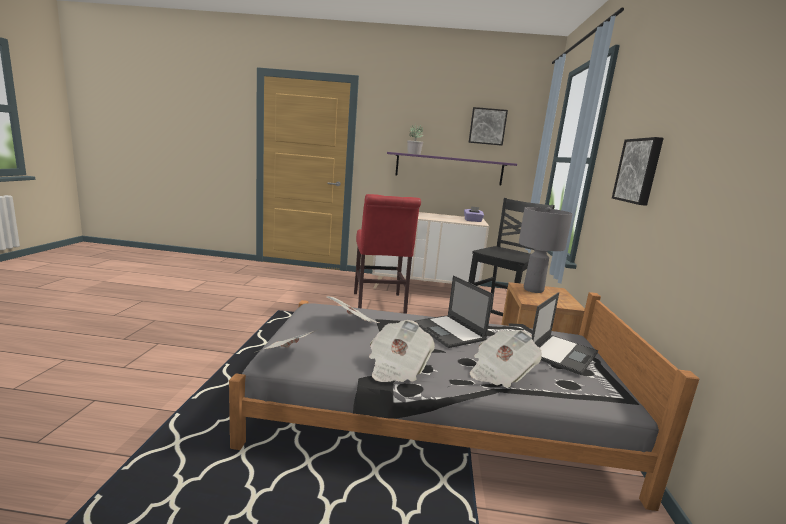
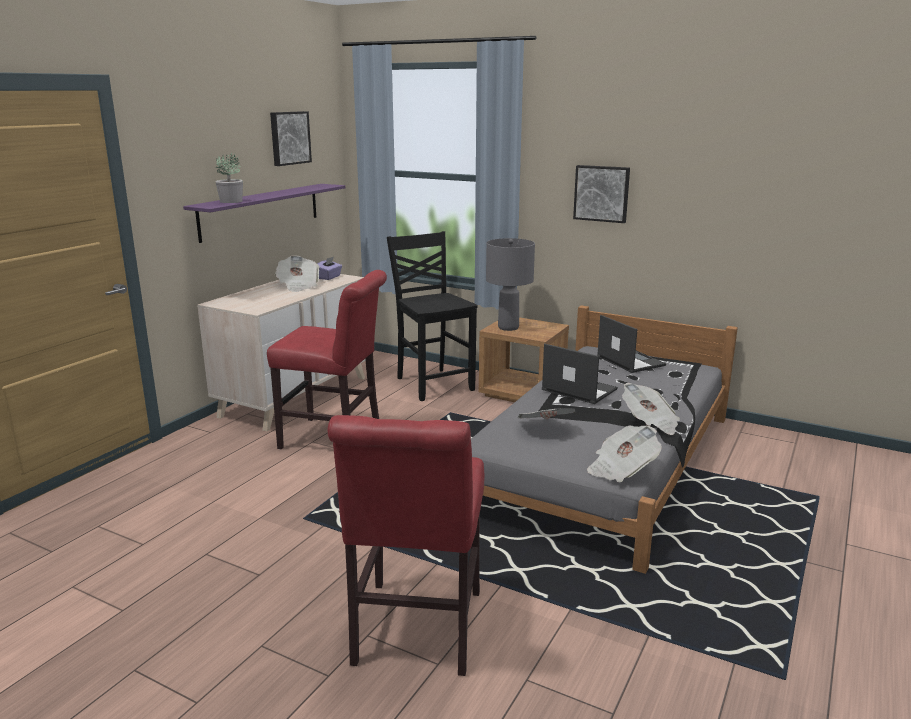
camera: 65 degrees left, 5 degrees up
laptop [415,275,493,348] -> laptop turned 135 degrees counterclockwise [542,343,618,404]
newspaper [470,330,542,388] -> newspaper moved to [275,255,319,292]
none -> red chair [328,415,485,676]

